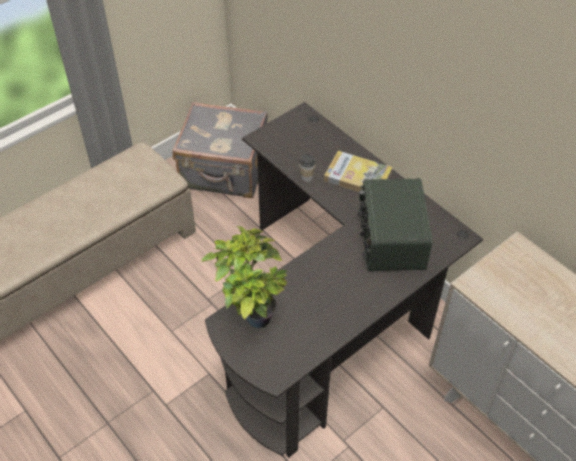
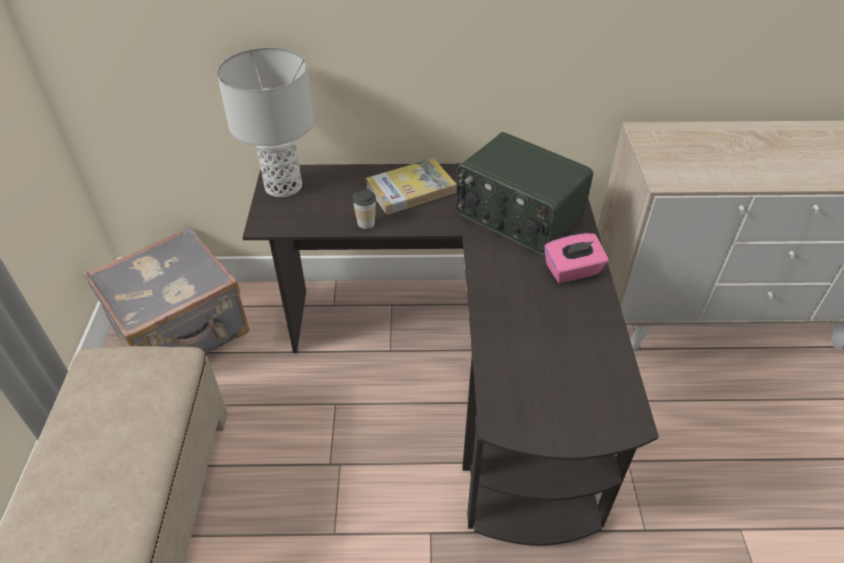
camera: 50 degrees left, 5 degrees down
potted plant [201,226,287,328] -> none
none -> white table lamp [217,47,315,197]
none -> pink tissue box [544,233,609,283]

